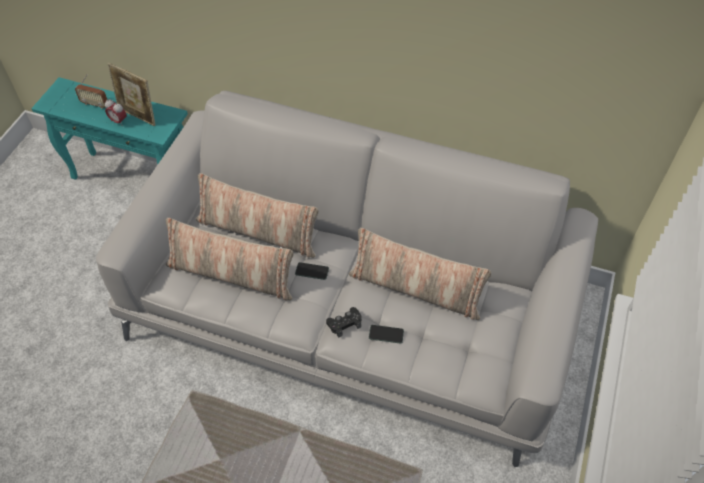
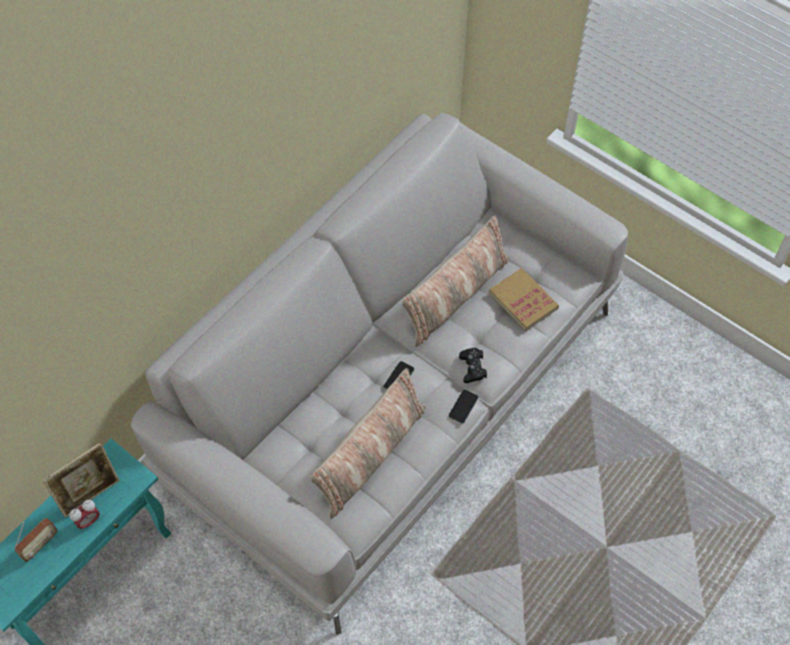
camera: 70 degrees left, 5 degrees up
pillow [196,173,319,258] -> none
phone [369,325,404,344] -> phone moved to [448,390,479,424]
none -> book [489,268,559,331]

